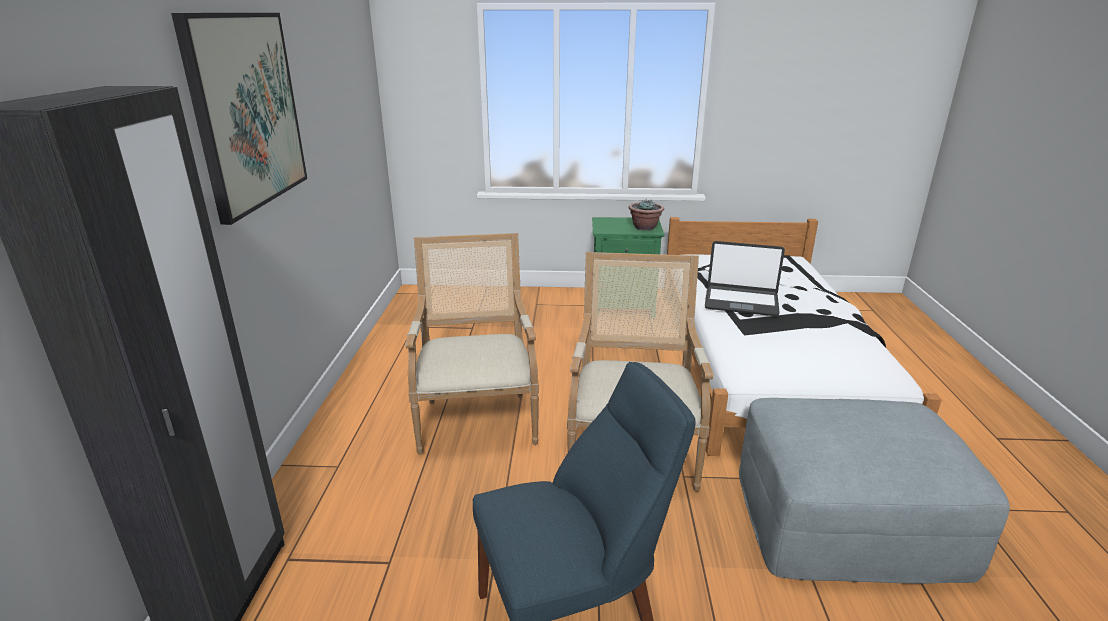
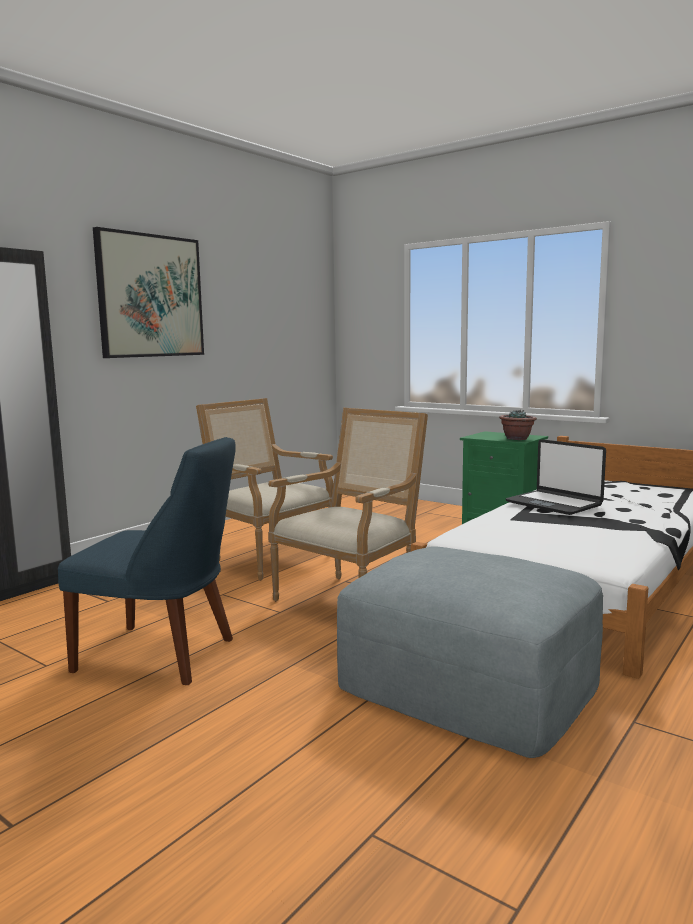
camera: 35 degrees right, 15 degrees down
armchair [405,233,539,455] -> armchair turned 75 degrees counterclockwise [196,398,334,581]

